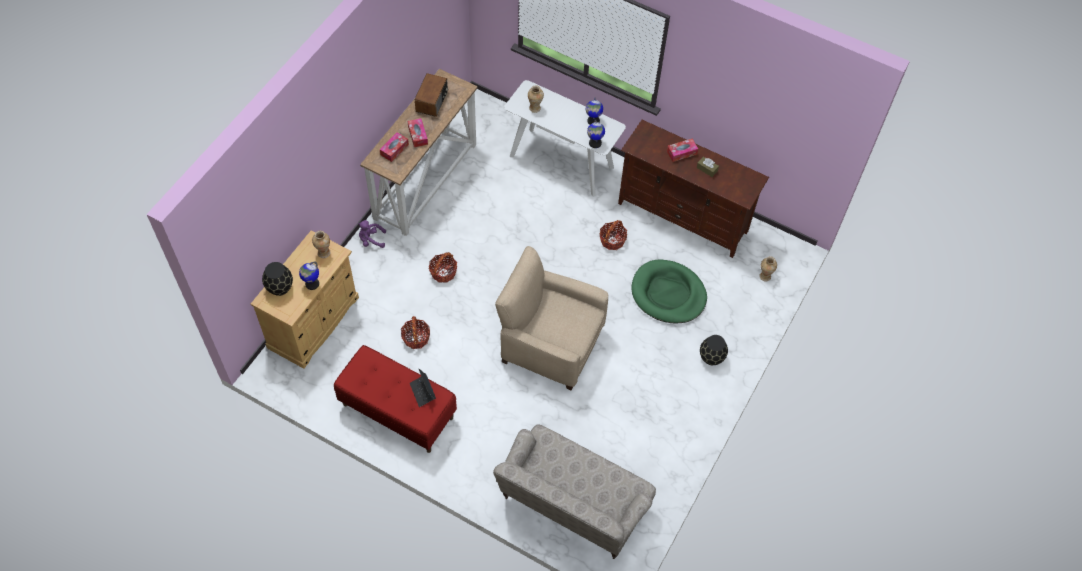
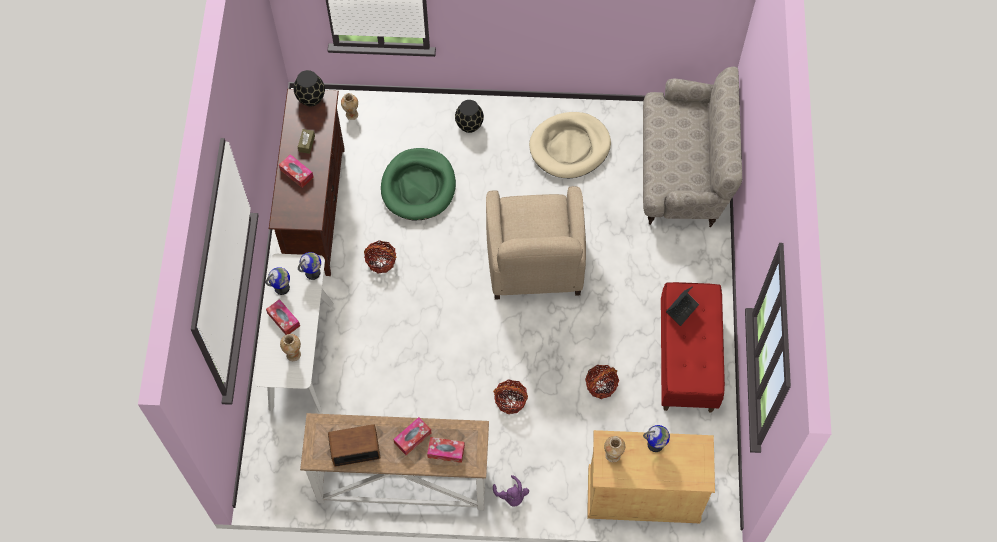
camera: 115 degrees left, 5 degrees up
black vase [262,262,293,296] -> black vase moved to [294,70,325,107]
none -> tissue box [266,299,300,335]
none -> beige dog bed [529,112,611,178]

